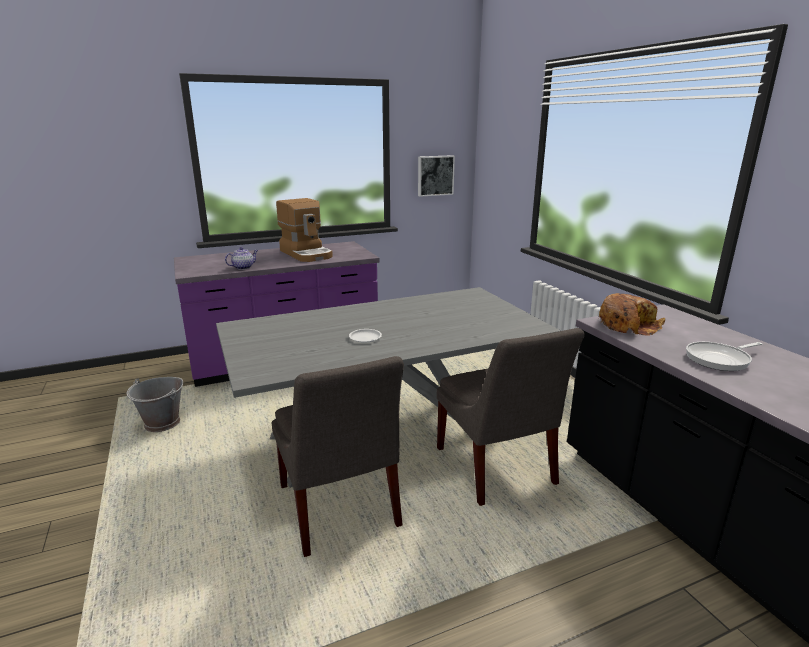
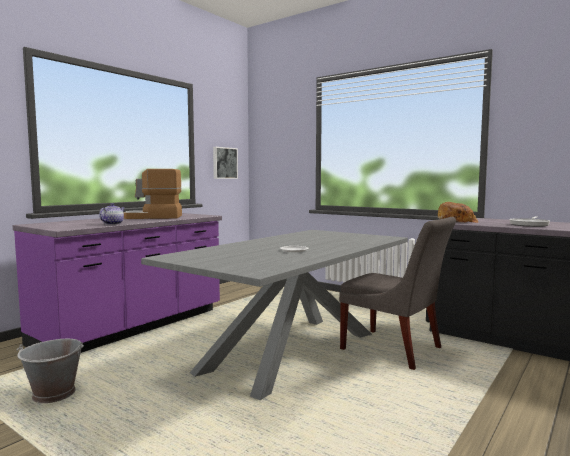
camera: 30 degrees left, 15 degrees down
grey chair [271,356,404,557] -> none
coffee machine [276,198,333,262] -> coffee machine turned 150 degrees clockwise [123,169,182,219]

